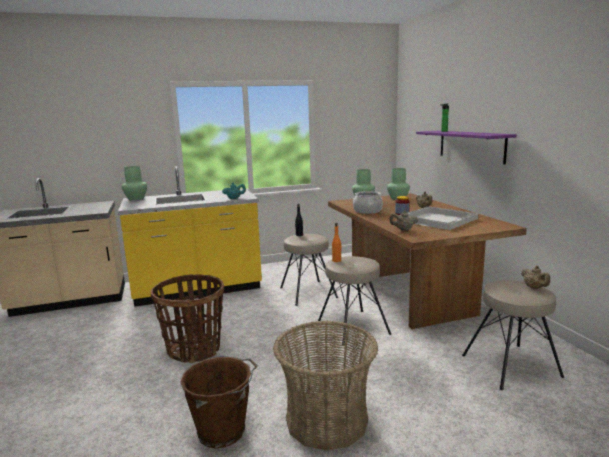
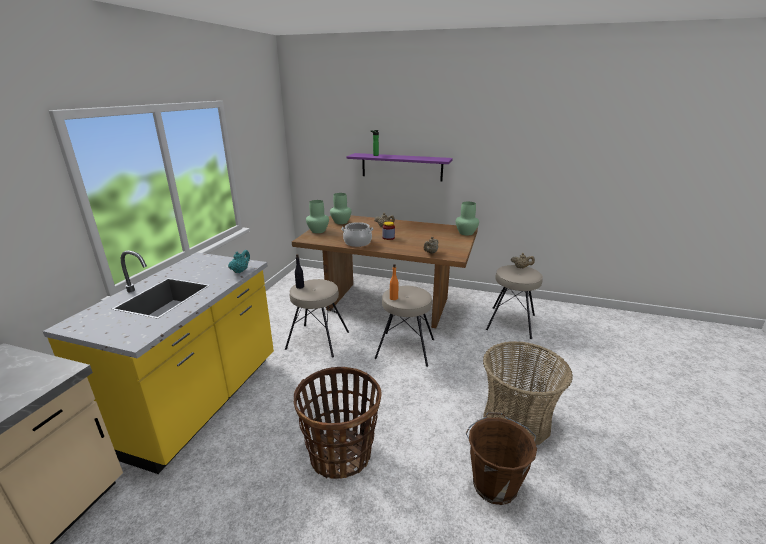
camera: 55 degrees left, 10 degrees up
green vase [122,166,147,200] -> green vase moved to [456,202,479,236]
white tray [399,206,478,230] -> none

